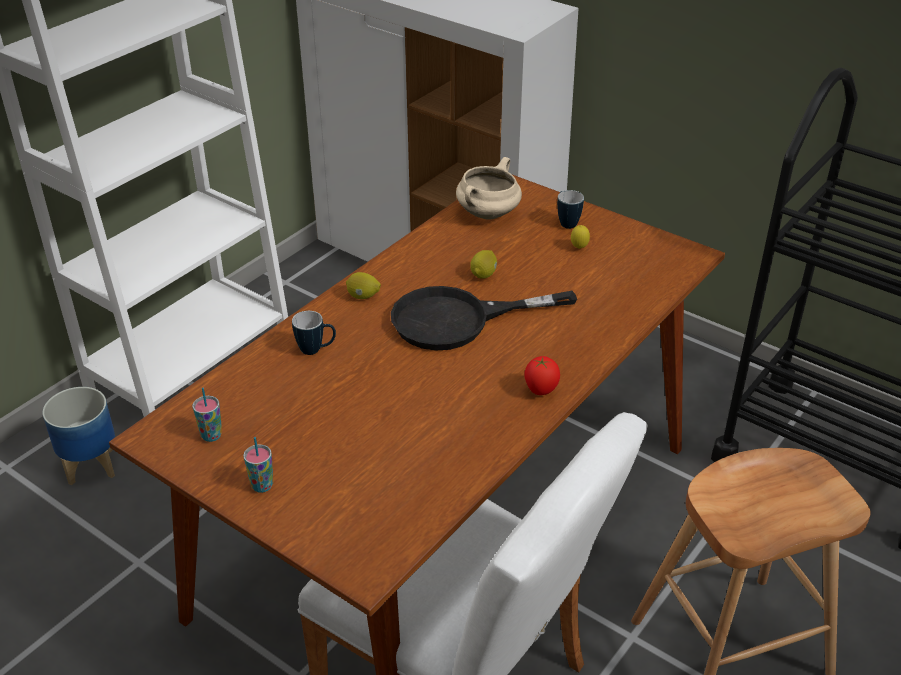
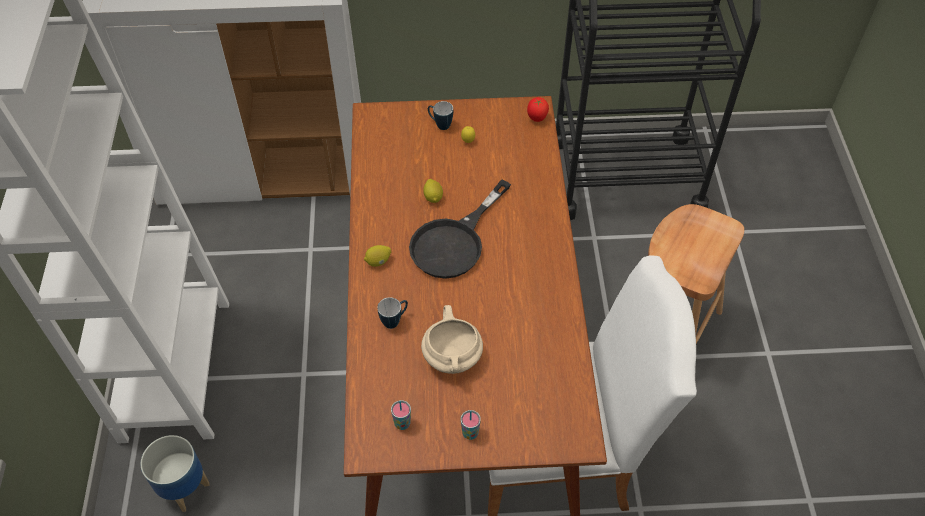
camera: 40 degrees left, 15 degrees up
beige cooking pot [456,157,522,220] -> beige cooking pot moved to [421,305,483,374]
tomato [524,356,560,395] -> tomato moved to [527,97,549,122]

